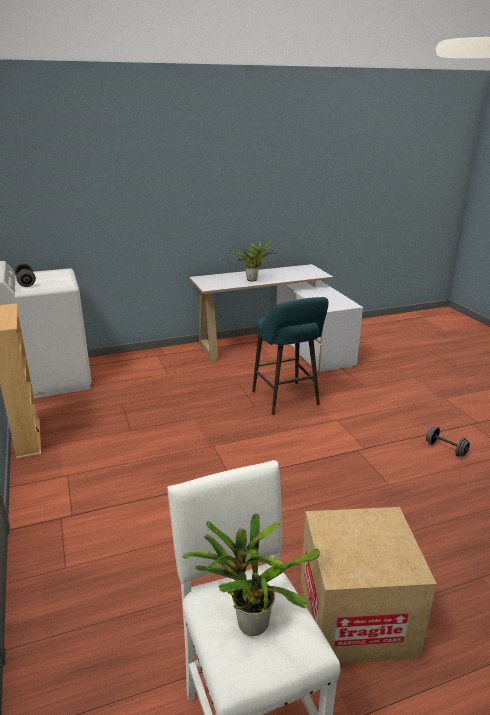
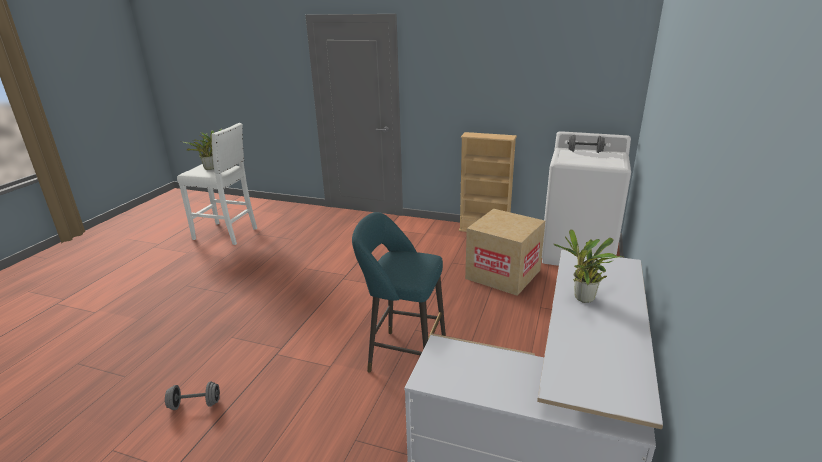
camera: 130 degrees right, 0 degrees up
cardboard box [301,507,437,664] -> cardboard box moved to [465,209,545,296]

